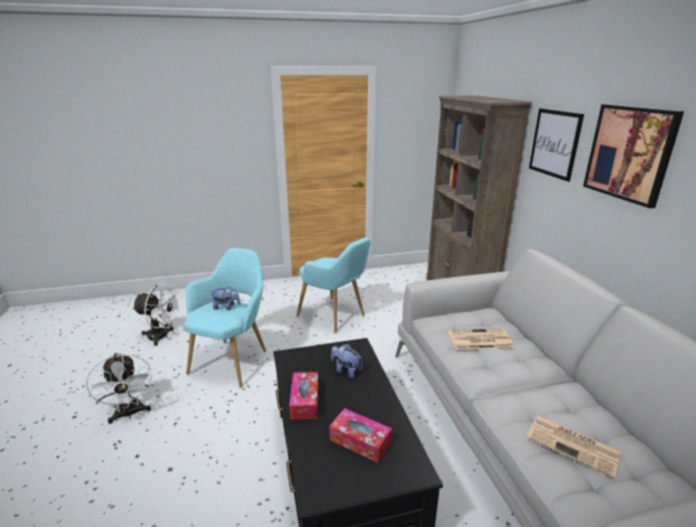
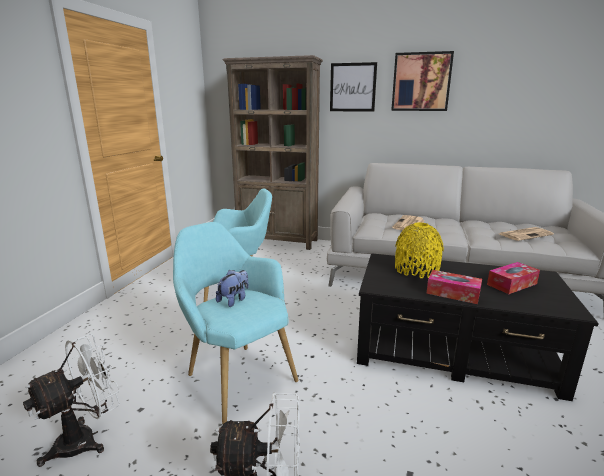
camera: 60 degrees left, 5 degrees down
plush toy [331,344,363,379] -> yellow vase [395,222,444,278]

